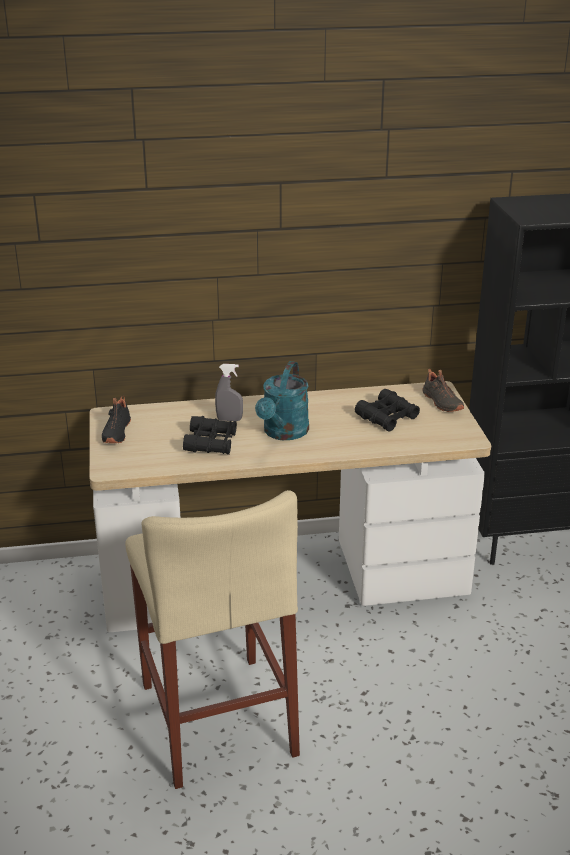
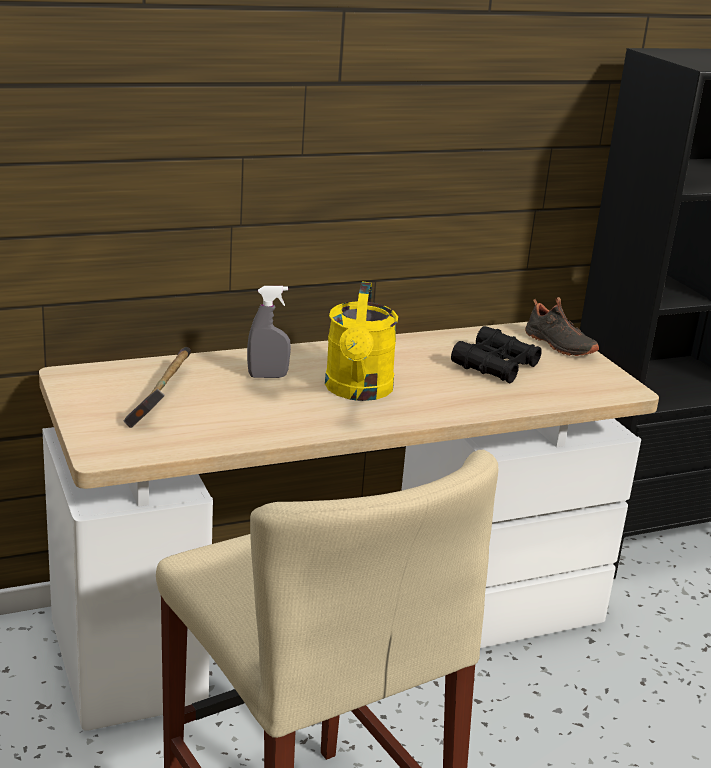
camera: 15 degrees left, 5 degrees down
black shoe [102,395,131,443] -> none
black binoculars [183,416,237,455] -> none
turquoise watering can [255,361,309,440] -> yellow watering can [325,282,398,401]
none -> hammer [124,347,191,428]

